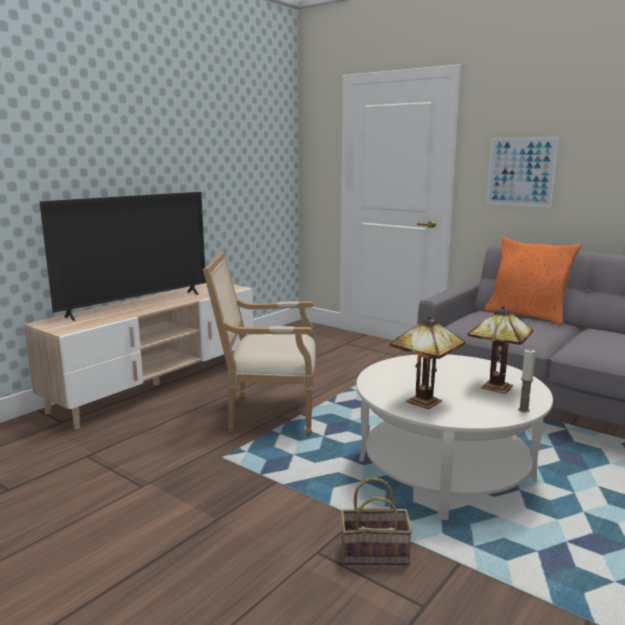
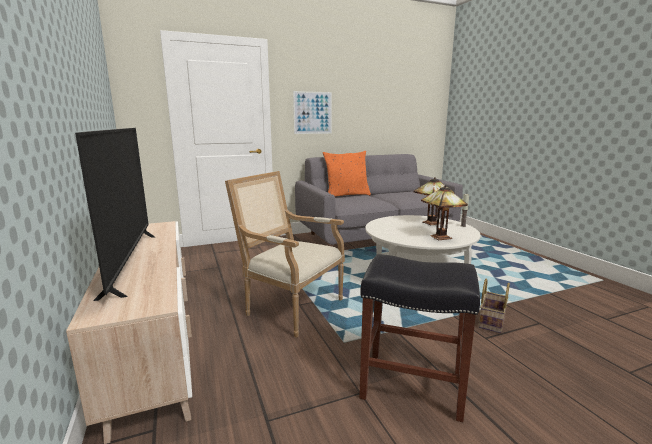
camera: 60 degrees left, 0 degrees up
armchair [203,252,316,436] -> armchair turned 90 degrees clockwise [225,171,345,338]
none -> black stool [359,254,480,422]

